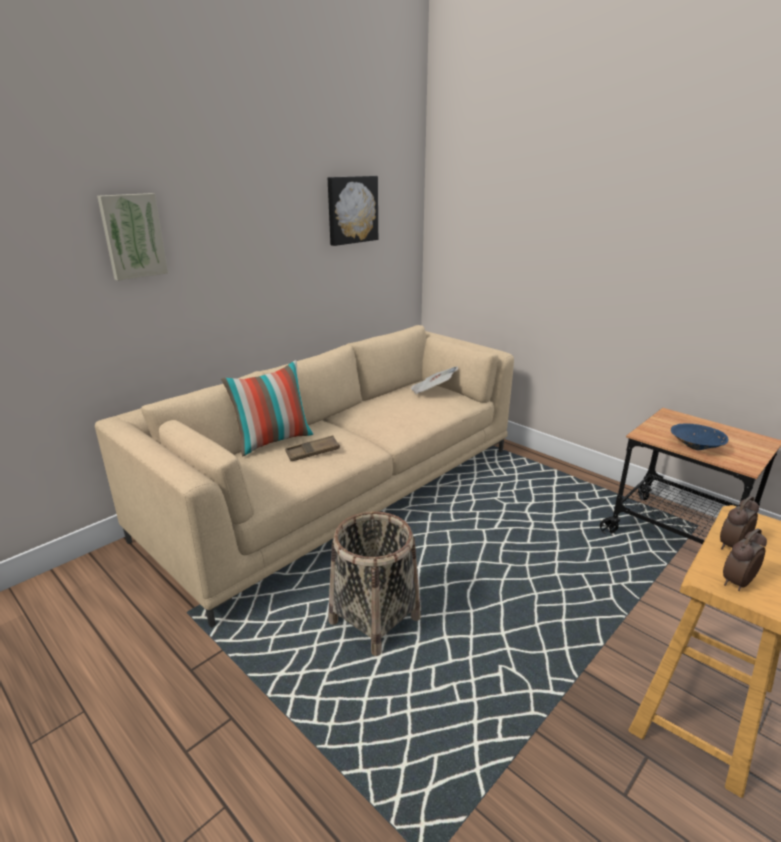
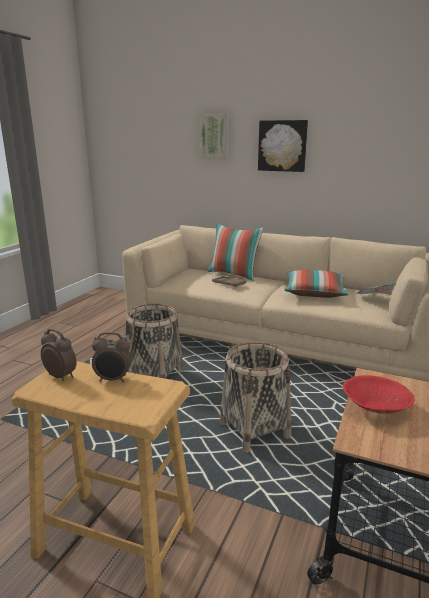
camera: 70 degrees right, 5 degrees down
picture [328,176,378,246] -> picture moved to [258,120,308,172]
blue bowl [671,423,728,450] -> red bowl [343,375,414,414]
alarm clock [720,496,759,549] -> alarm clock turned 150 degrees clockwise [92,332,131,382]
none -> basket [220,342,291,453]
none -> pillow [285,270,349,298]

